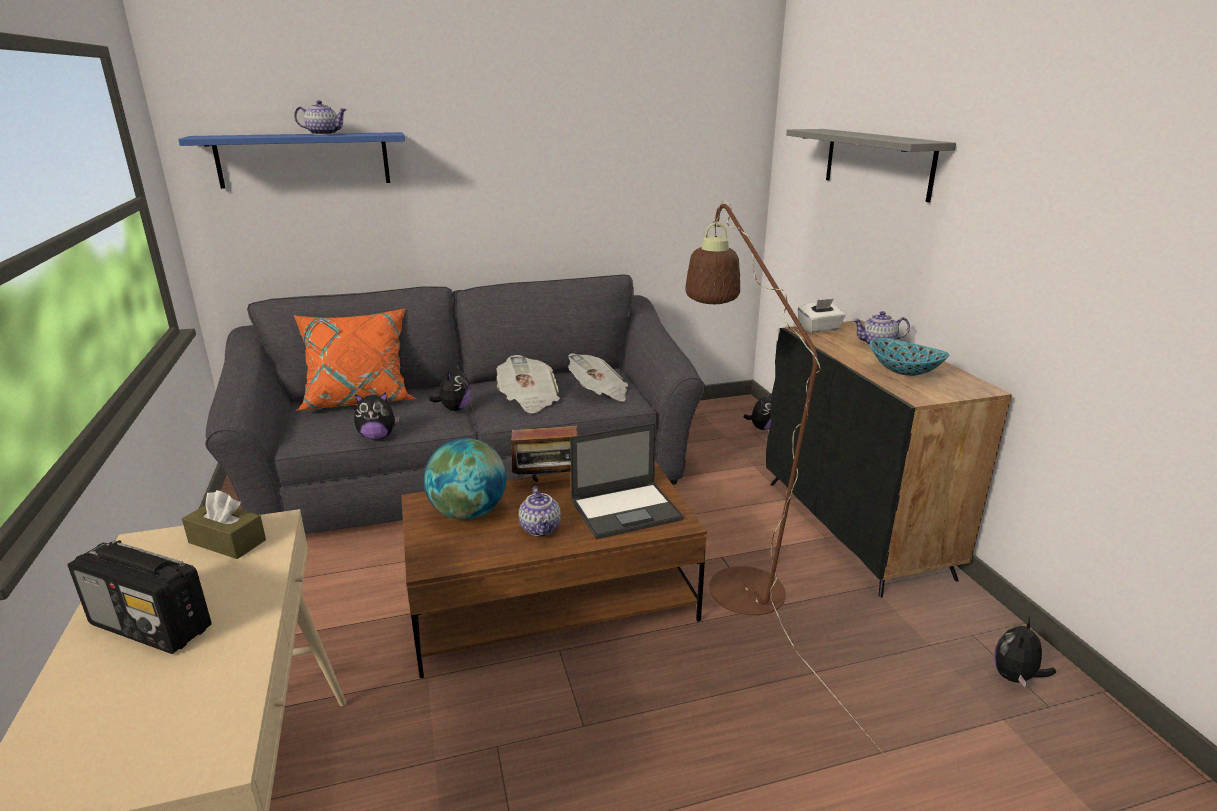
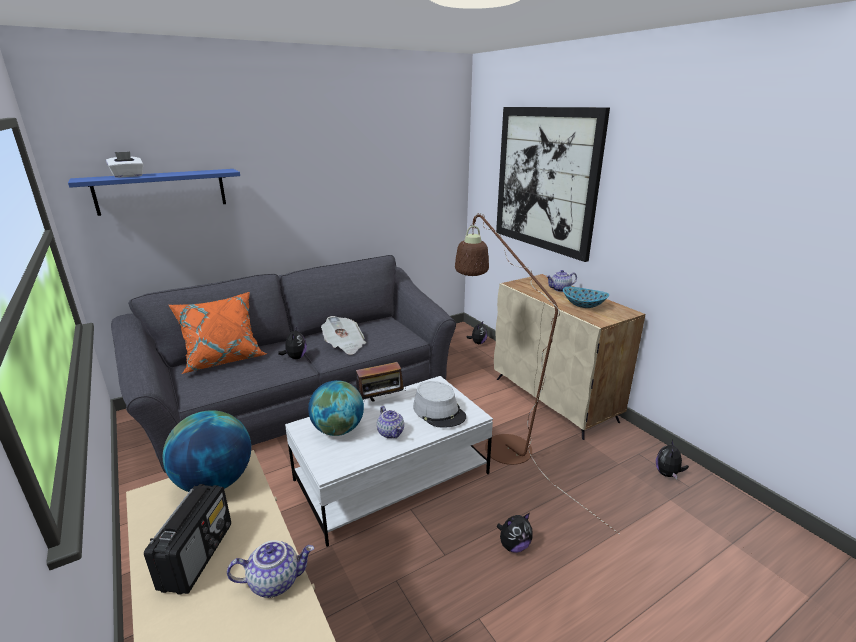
camera: 15 degrees left, 0 degrees up
radio [68,540,212,654] -> radio turned 90 degrees counterclockwise [144,484,231,595]
brown tissue box [182,490,266,559] -> globe [163,410,251,492]
teapot [294,100,347,135] -> teapot moved to [227,540,314,598]
plush toy [354,392,400,440] -> plush toy moved to [497,513,533,553]
brown coffee table [401,461,707,678] -> white coffee table [285,376,493,547]
newspaper [568,353,628,401] -> none
laptop [570,423,684,539] -> grey hat [413,381,466,427]
black cabinet [766,320,1012,597] -> beige cabinet [494,274,645,440]
grey shelf [786,129,956,202] -> picture [496,107,610,262]
white tissue box [798,299,846,333] -> white tissue box moved to [106,152,143,178]

